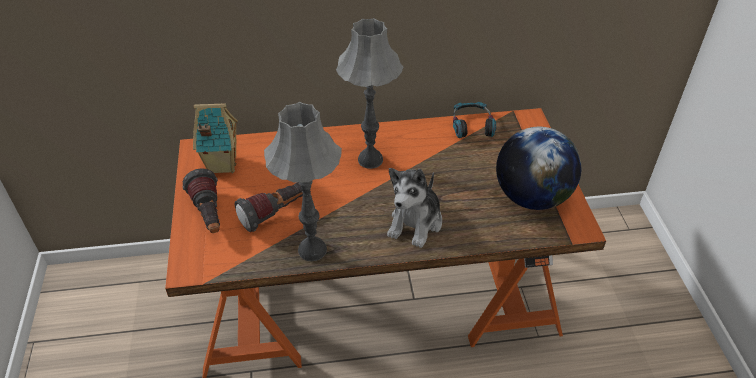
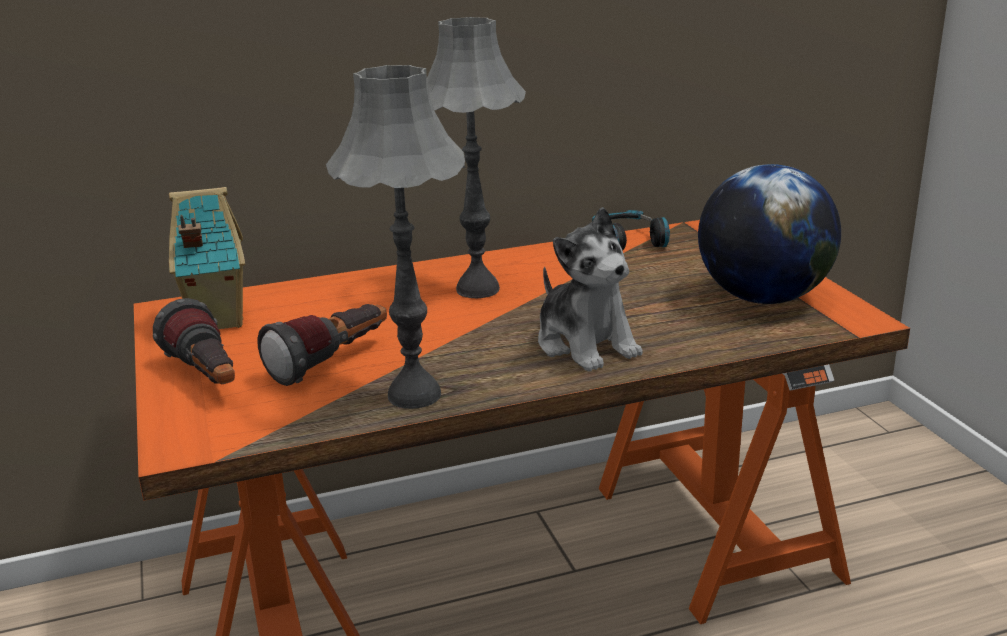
camera: 10 degrees left, 20 degrees down
plush toy [387,168,442,248] -> plush toy turned 45 degrees counterclockwise [538,207,643,372]

